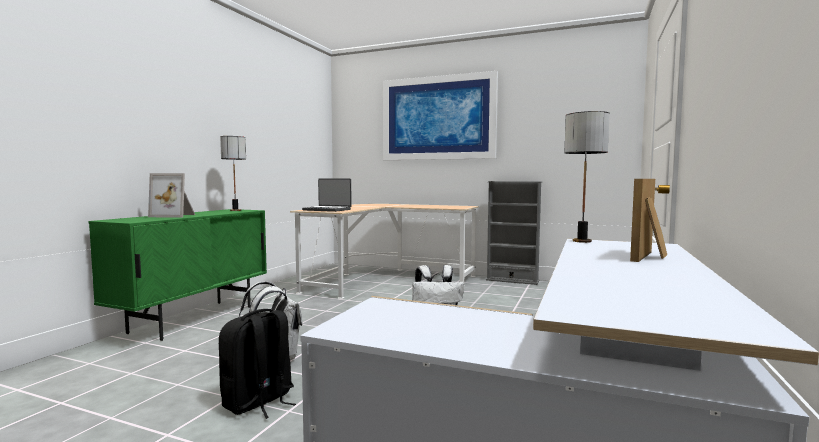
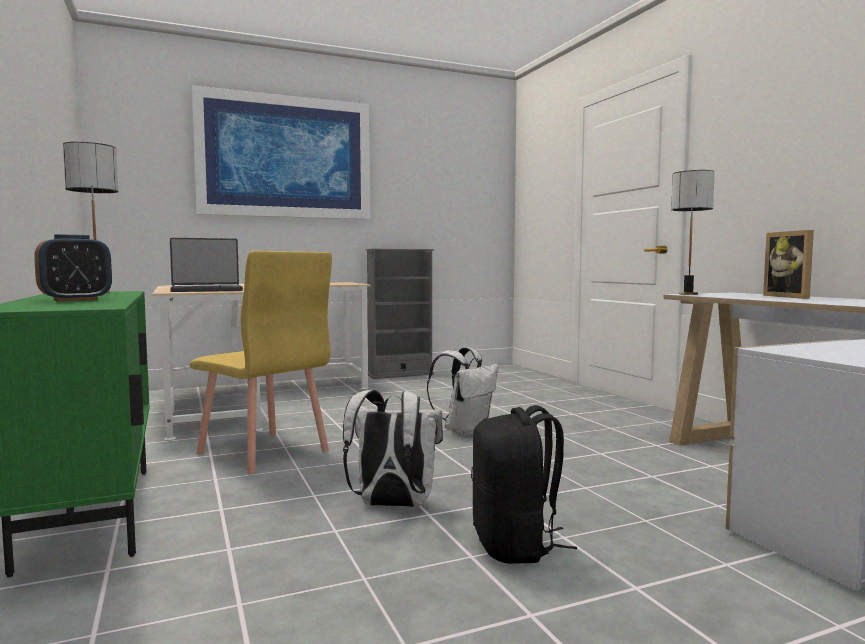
camera: 45 degrees left, 0 degrees up
picture frame [148,173,195,218] -> alarm clock [34,234,112,302]
none -> yellow chair [190,251,332,474]

